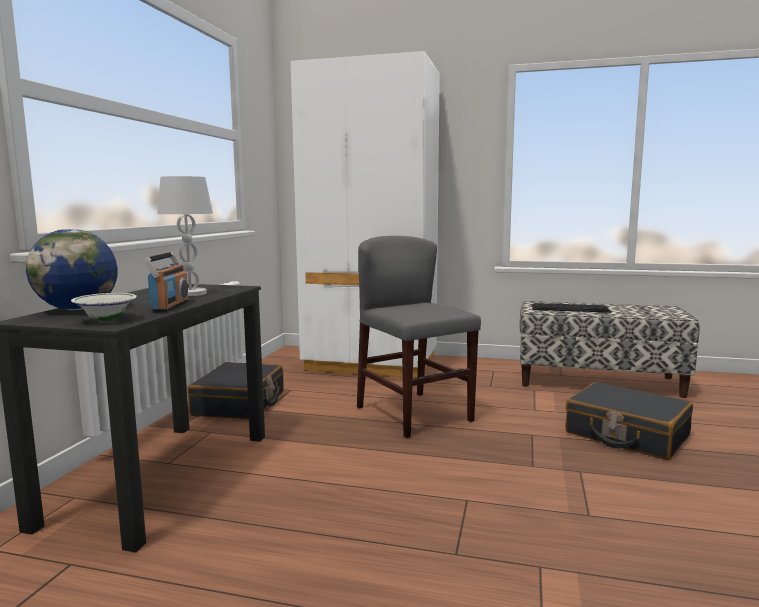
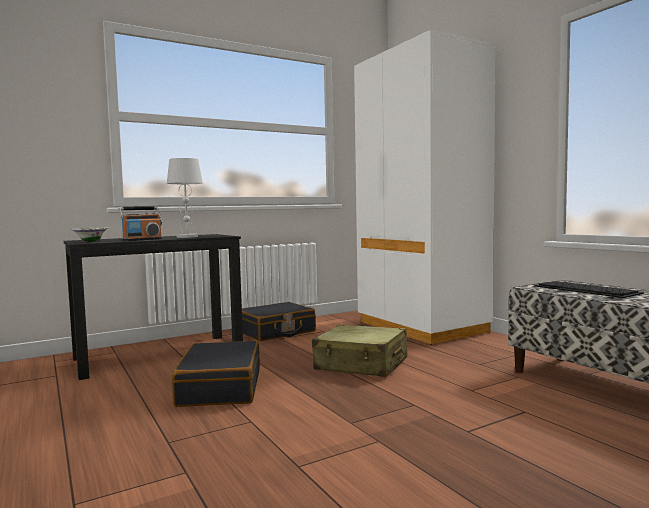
camera: 45 degrees right, 5 degrees down
globe [26,229,118,310] -> none
grey chair [357,236,481,438] -> beige suitcase [312,325,407,377]
black suitcase [566,382,693,460] -> black suitcase moved to [172,341,260,407]

